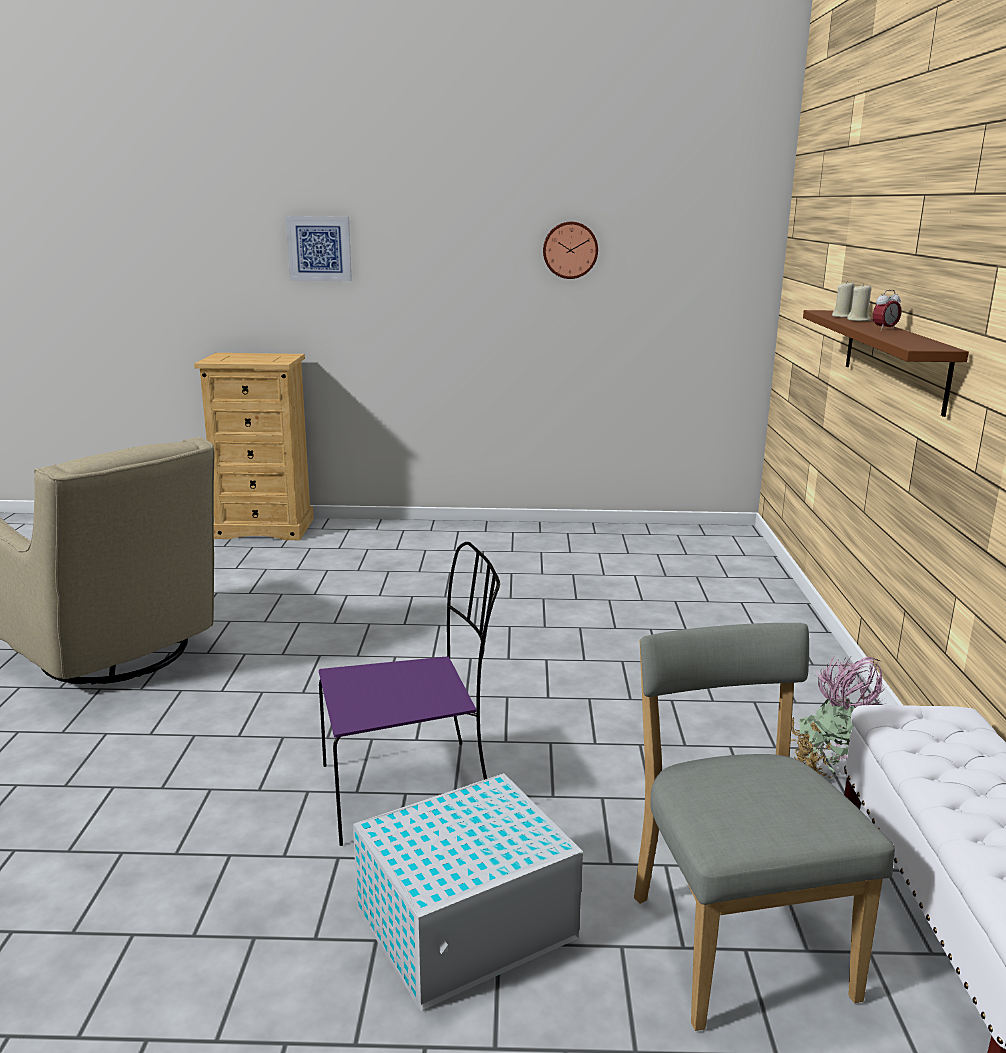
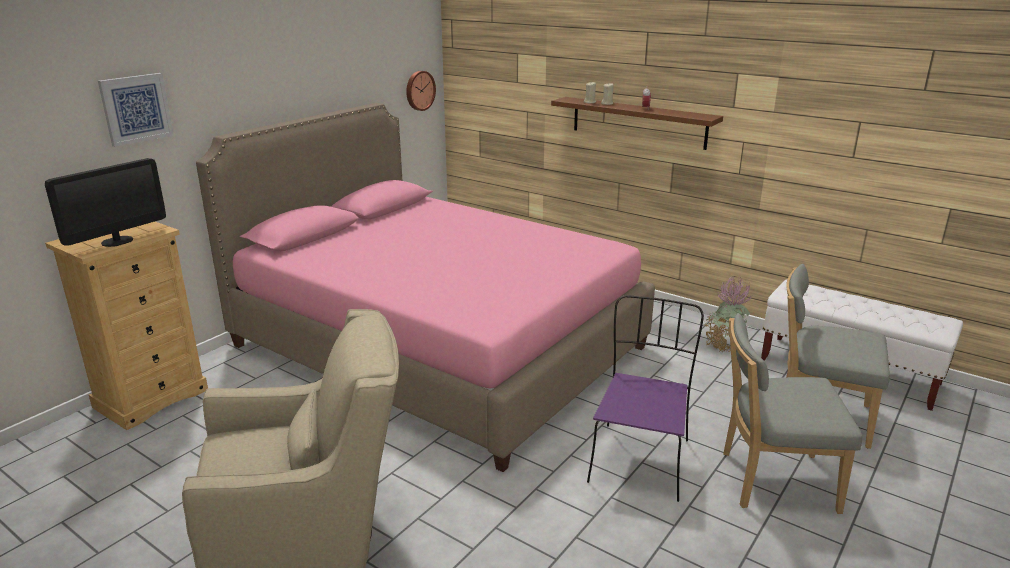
camera: 55 degrees left, 5 degrees up
white storage box [353,773,583,1011] -> grey chair [723,313,862,514]
wall clock [543,222,598,279] -> wall clock moved to [406,71,436,111]
none -> monitor [45,158,166,247]
none -> pink bed [196,103,655,472]

